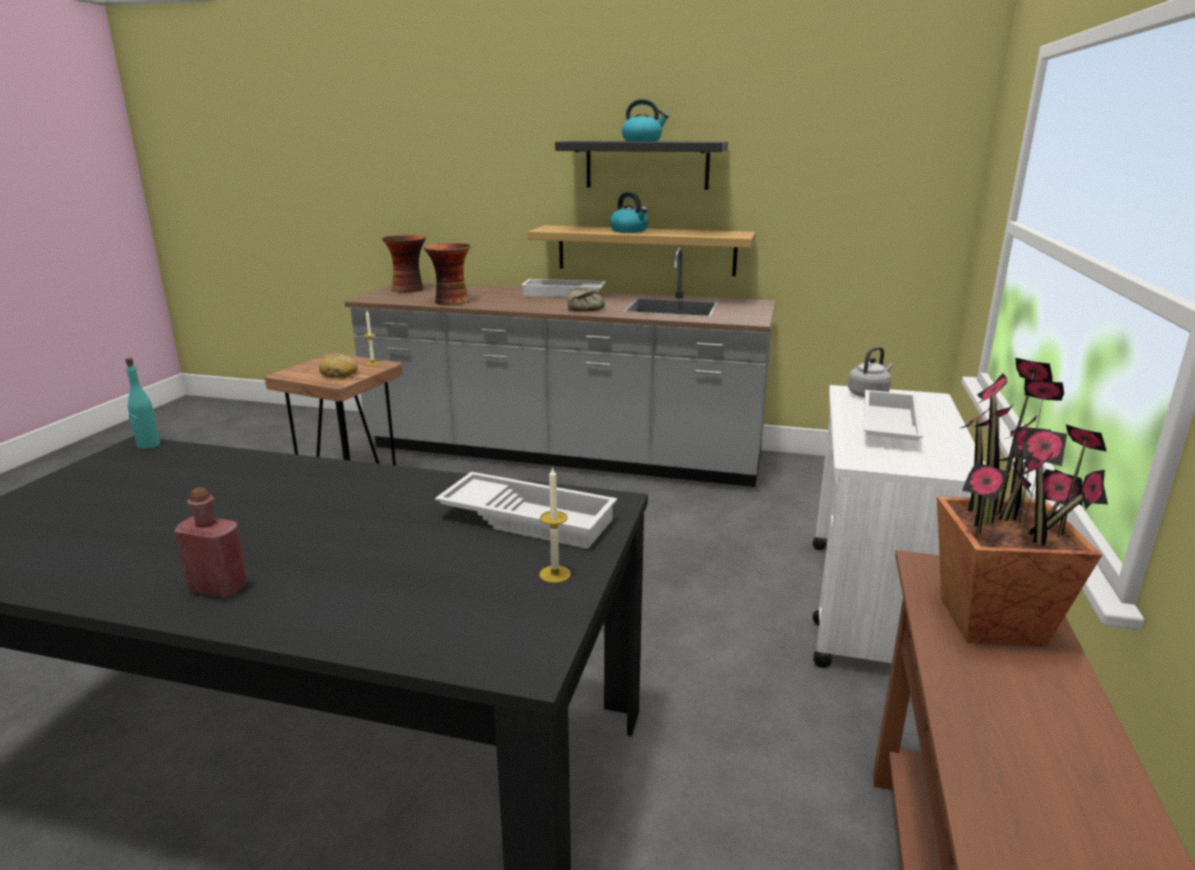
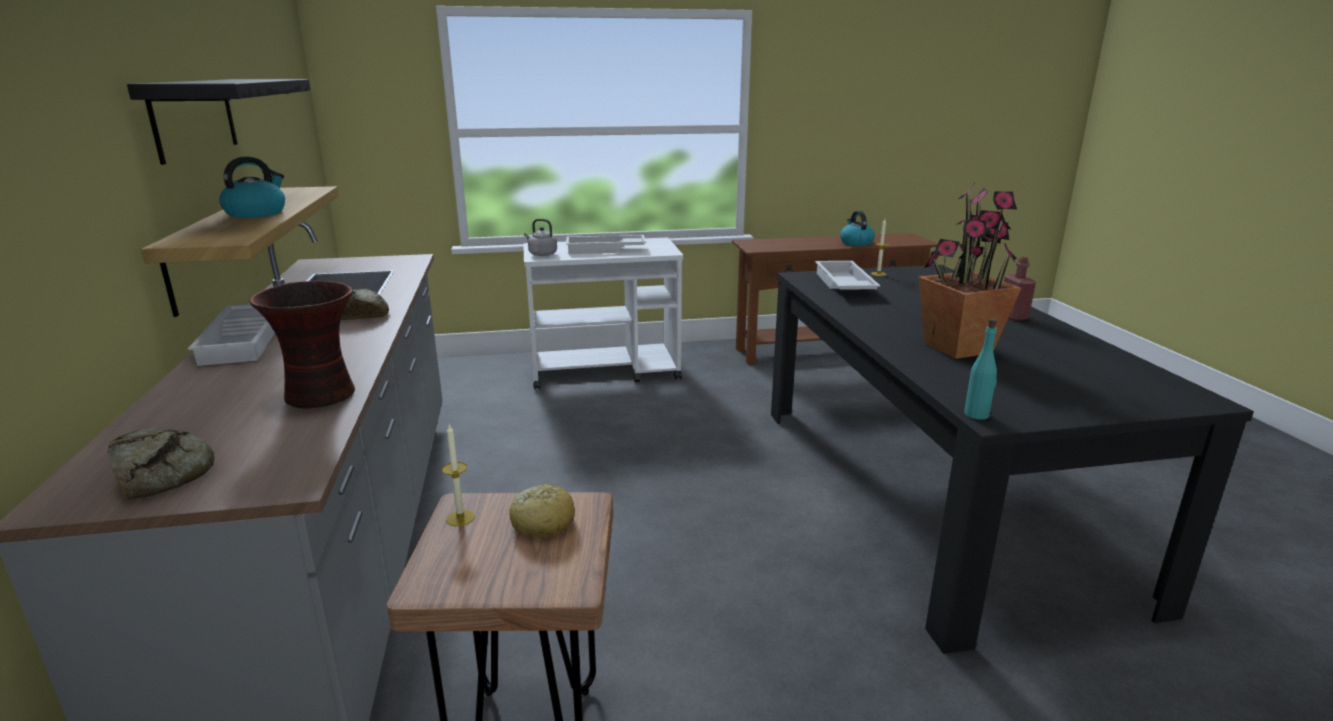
camera: 115 degrees left, 0 degrees up
vase [382,235,426,293] -> bread [107,428,214,500]
kettle [622,99,669,141] -> kettle moved to [840,211,875,246]
potted plant [937,358,1108,646] -> potted plant moved to [918,182,1021,359]

